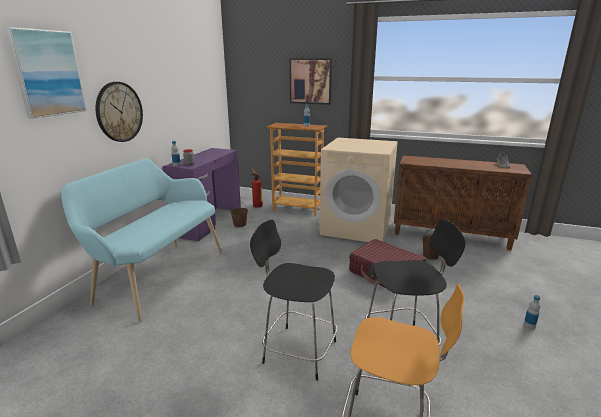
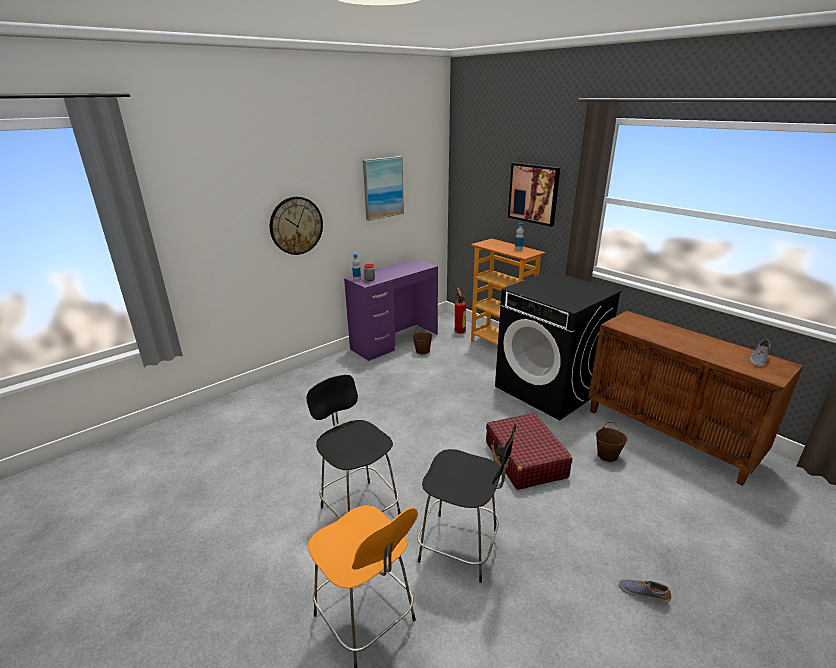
camera: 30 degrees right, 5 degrees up
picture [5,27,87,119] -> picture moved to [363,156,404,221]
turquoise bench [61,159,222,322] -> none
beige washing machine [319,137,398,242] -> black washing machine [495,271,622,421]
bottle [524,295,540,329] -> shoe [619,579,672,603]

